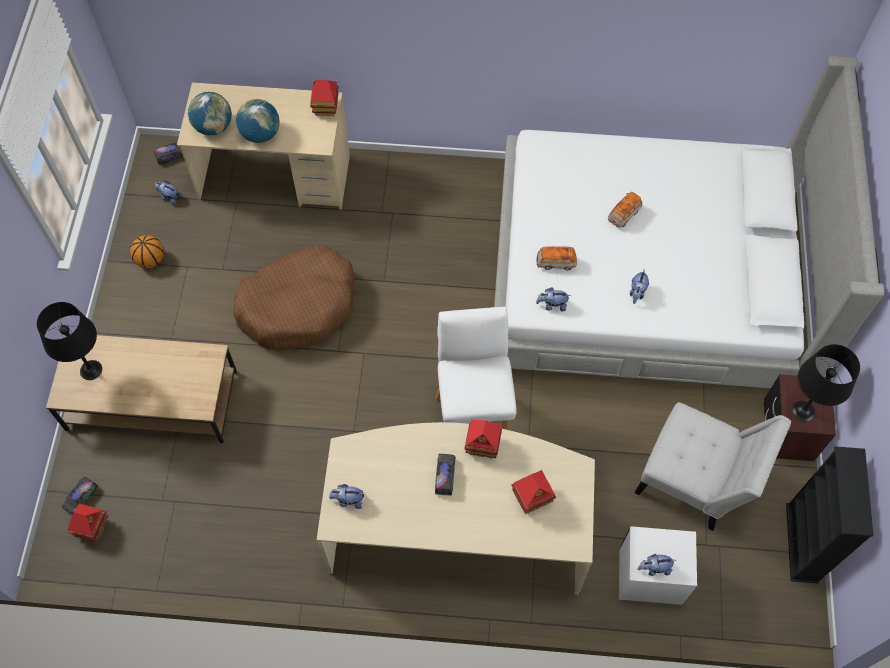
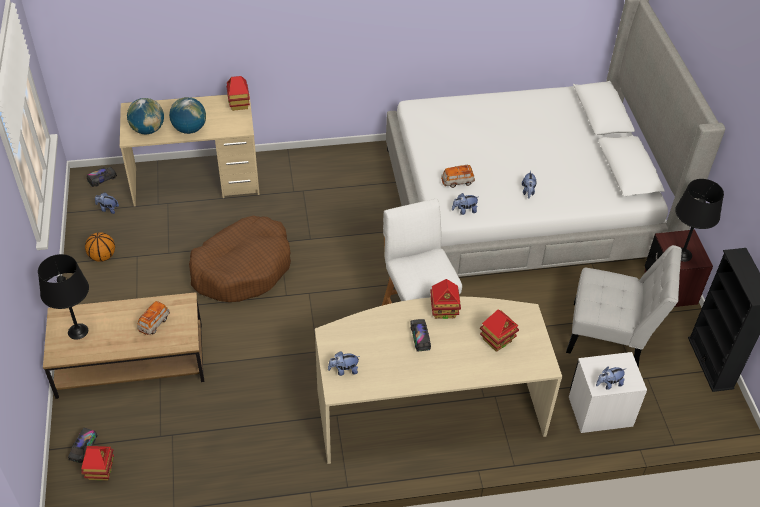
camera: 15 degrees left, 15 degrees down
toy car [608,192,642,228] -> toy car moved to [137,301,170,335]

